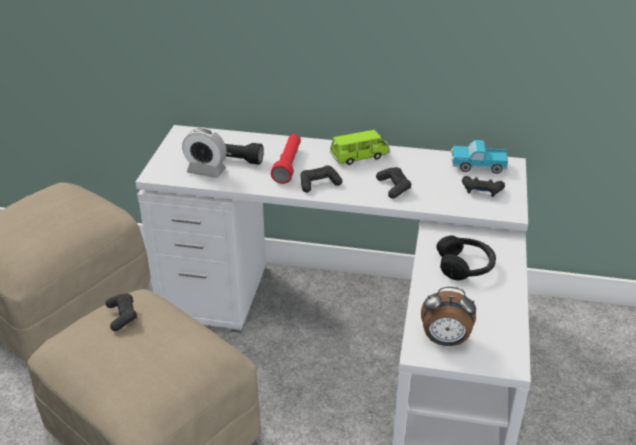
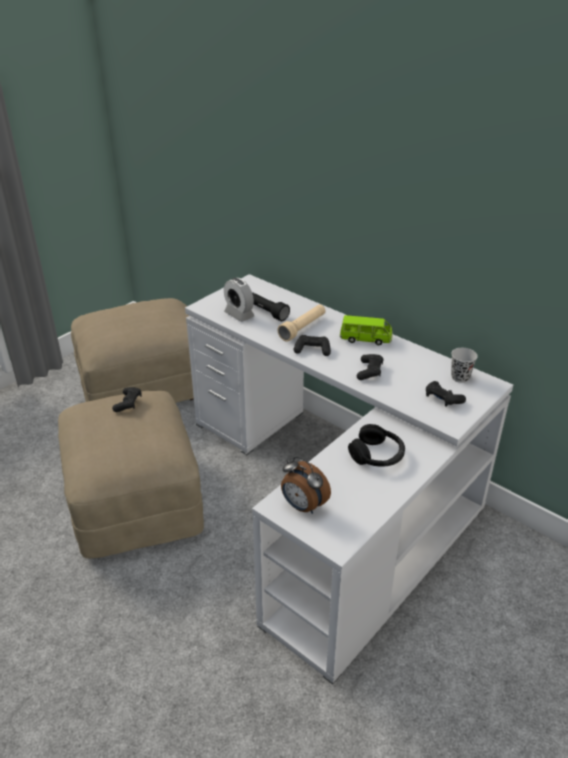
camera: 30 degrees right, 0 degrees up
red flashlight [271,134,301,184] -> beige flashlight [277,304,325,342]
toy truck [451,140,508,174] -> black cup [451,348,478,383]

